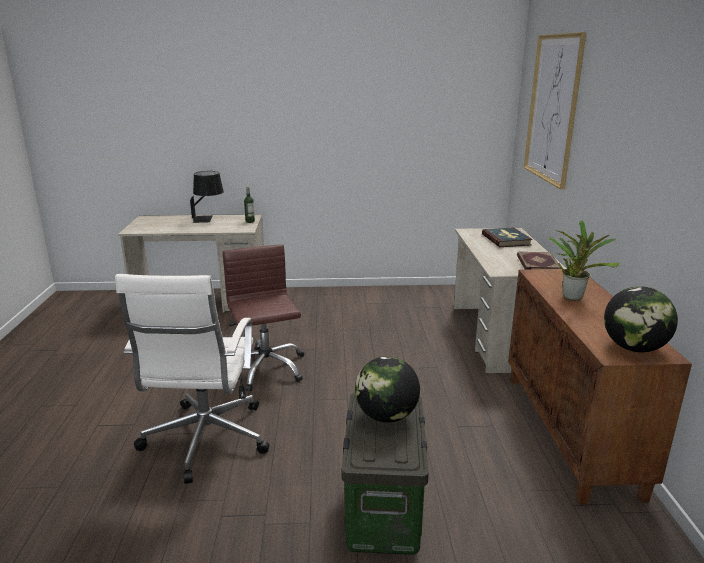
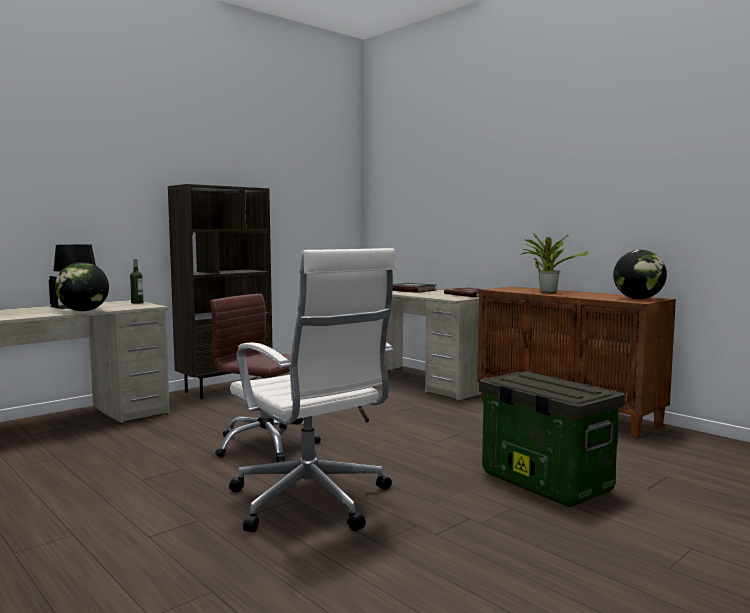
camera: 40 degrees left, 15 degrees down
globe [355,356,420,423] -> globe moved to [55,262,109,311]
picture [524,32,586,190] -> none
none -> brown bookcase [168,184,273,399]

